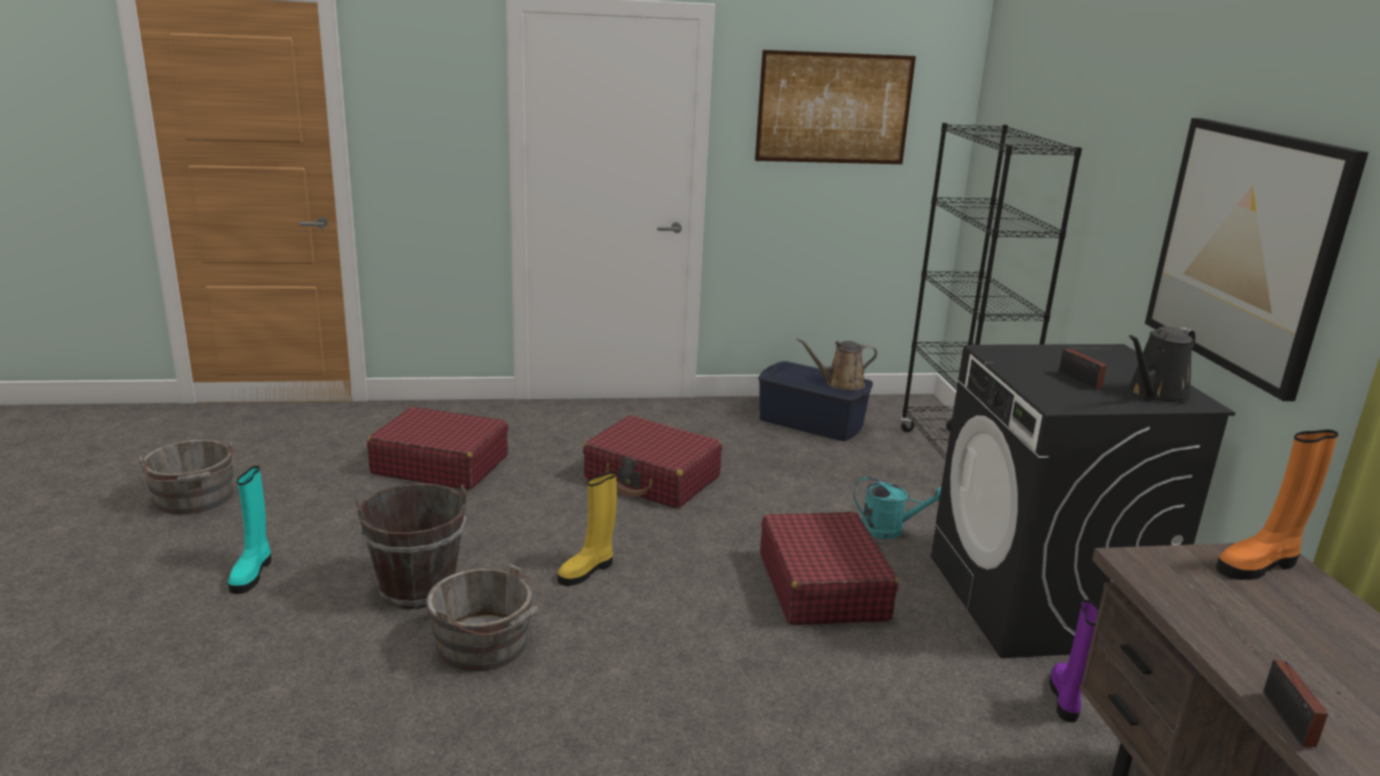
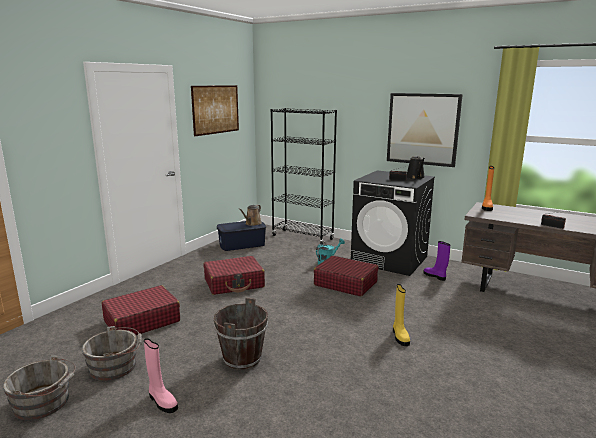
camera: 50 degrees left, 5 degrees down
turquoise boot [228,466,271,594] -> pink boot [144,338,178,413]
grey bucket [426,564,545,671] -> grey bucket moved to [82,326,142,381]
yellow boot [558,472,617,586] -> yellow boot moved to [393,284,410,346]

